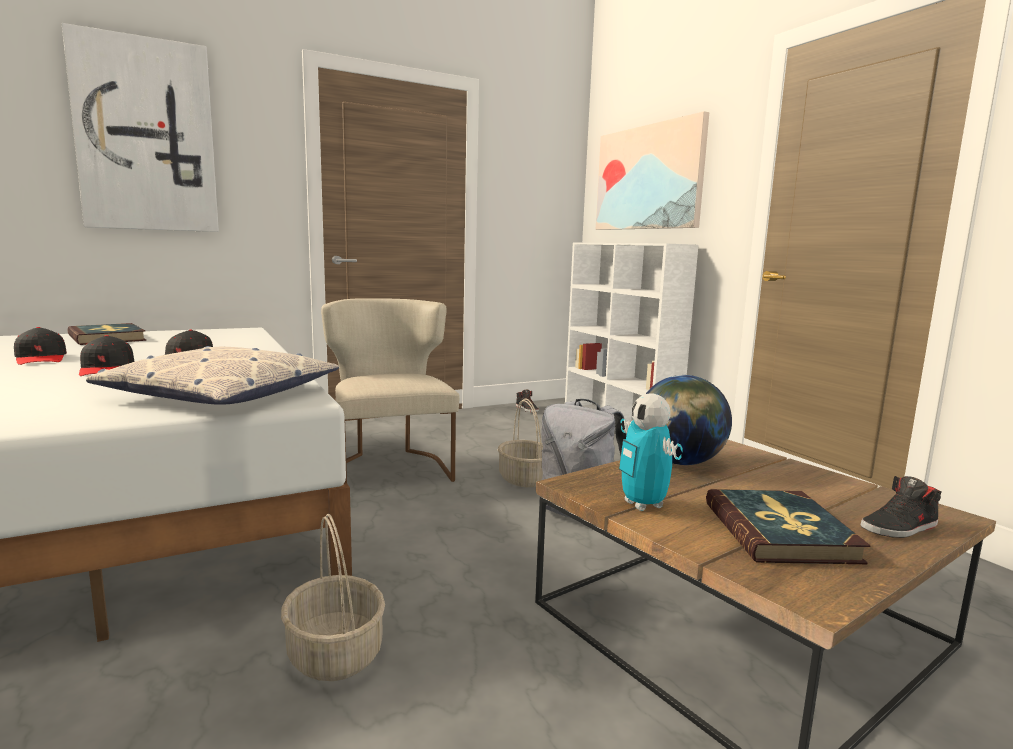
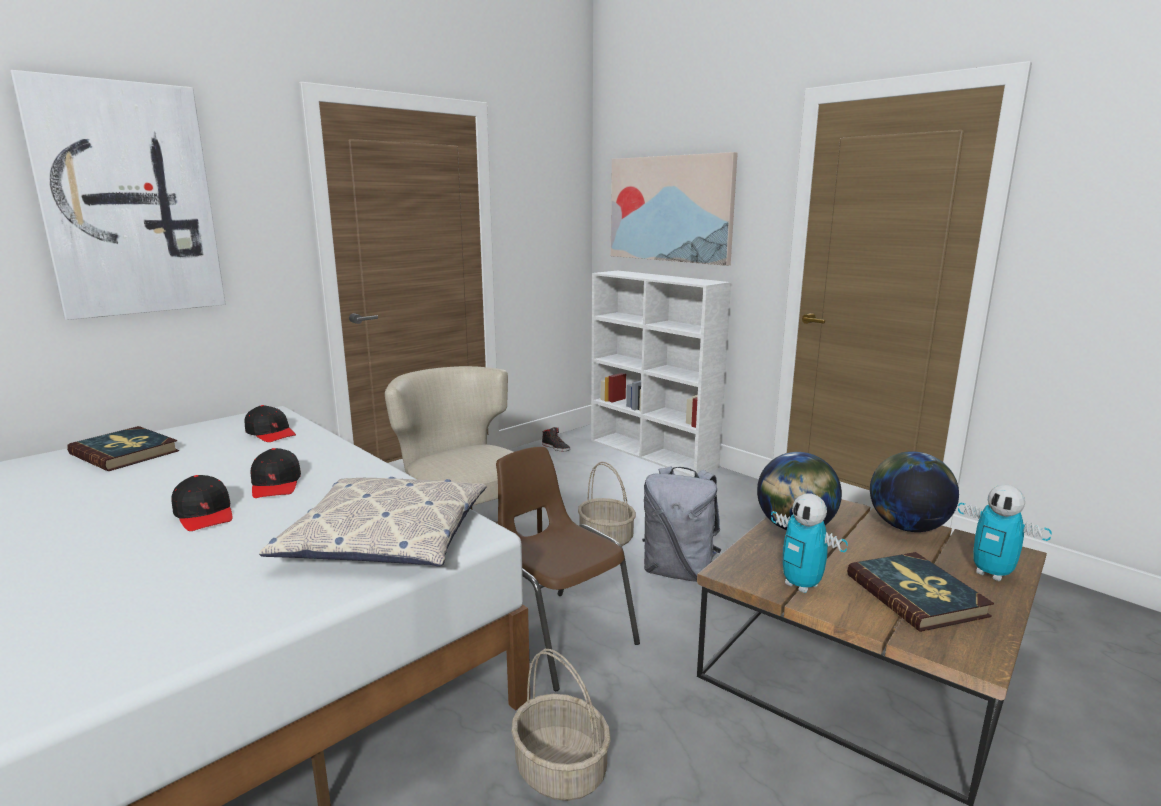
camera: 15 degrees left, 5 degrees up
black cap [14,327,67,365] -> black cap moved to [244,405,296,442]
black shoe [861,476,941,538] -> toy robot [958,485,1052,581]
none -> brown chair [496,447,640,691]
none -> globe [870,451,959,532]

